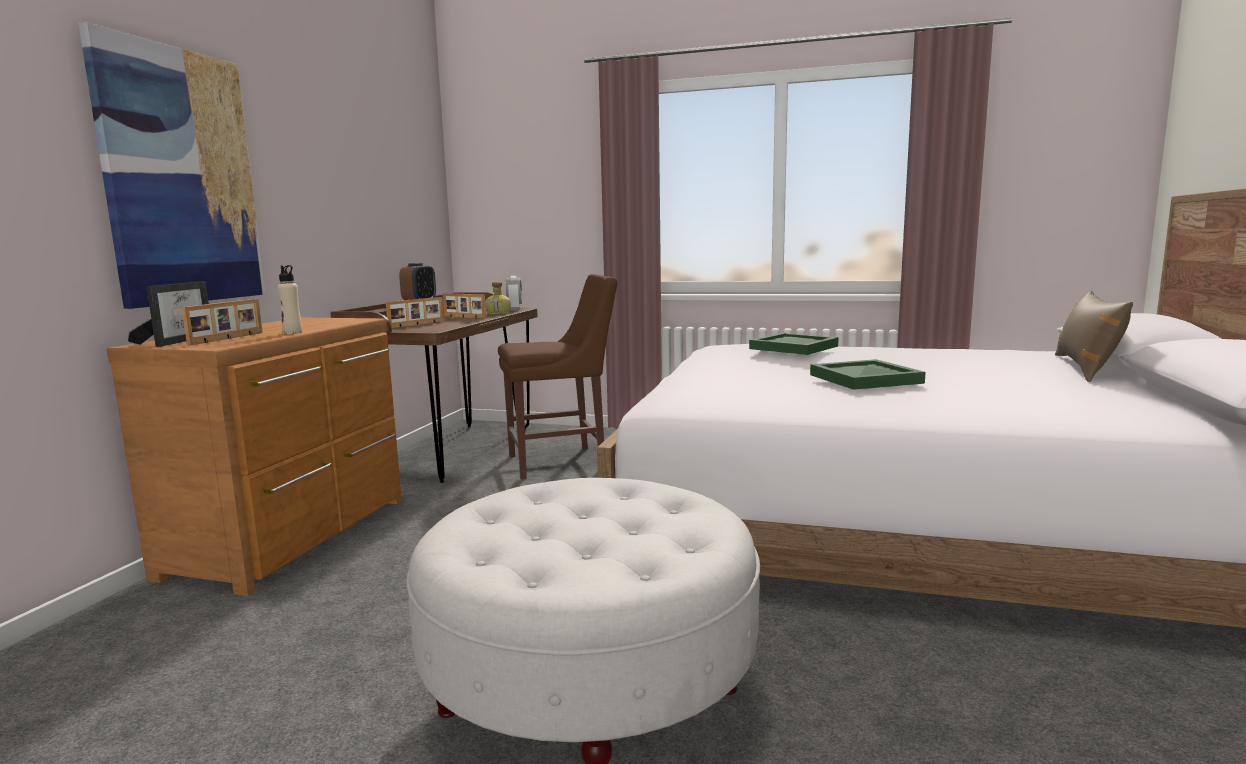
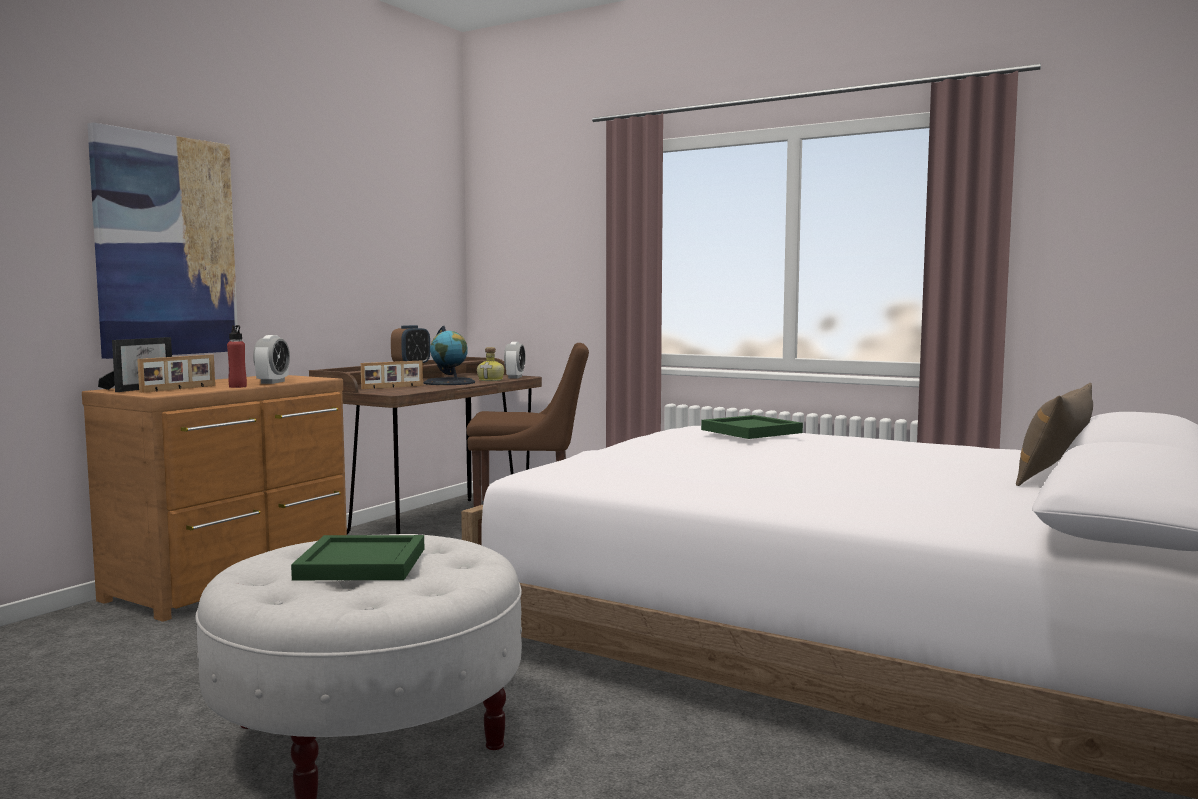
camera: 15 degrees right, 5 degrees down
beige bottle [277,265,302,334] -> red bottle [227,325,247,388]
picture frame [442,293,486,319] -> globe [423,326,475,385]
green tray [810,359,926,390] -> green tray moved to [291,535,424,580]
none -> alarm clock [253,335,290,384]

